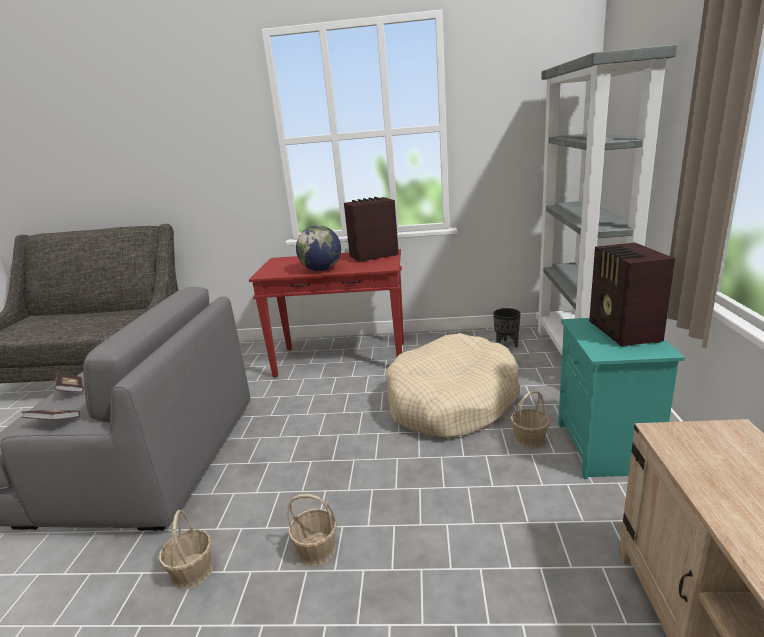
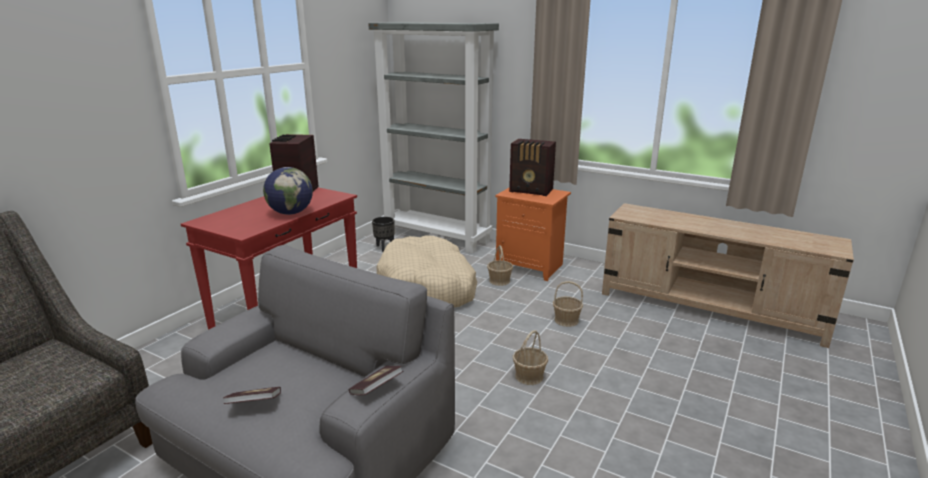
camera: 65 degrees left, 0 degrees up
basket [159,510,213,589] -> basket moved to [553,281,583,327]
turquoise nightstand [558,318,685,479] -> orange nightstand [495,188,571,281]

